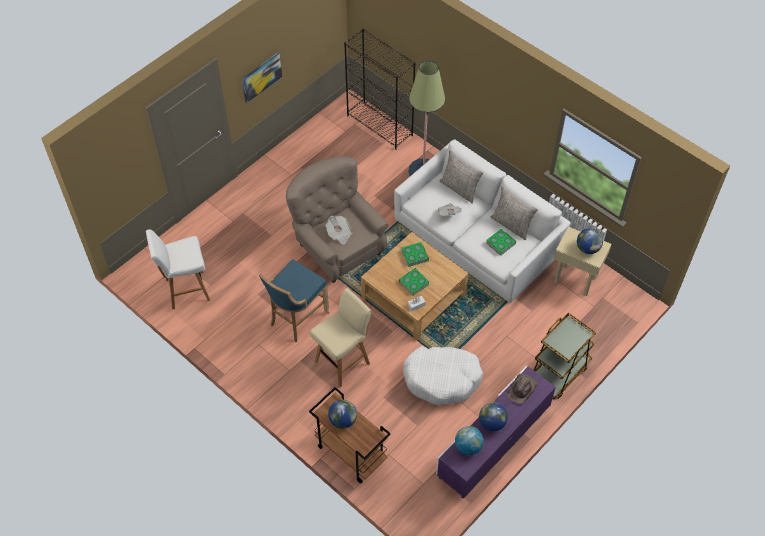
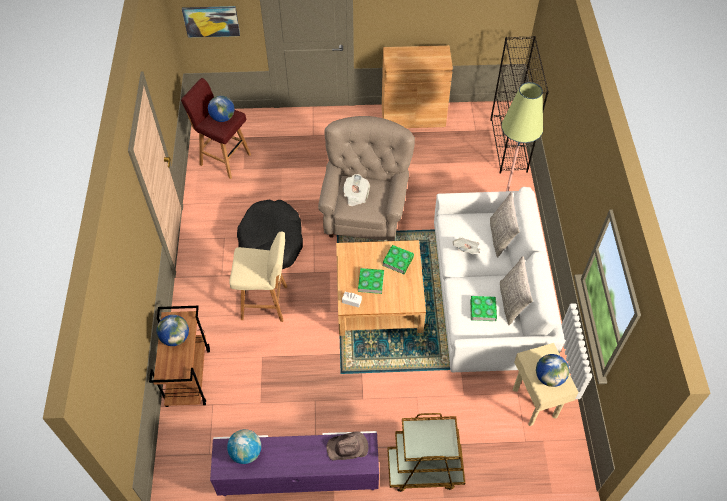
camera: 45 degrees right, 0 degrees up
white stool [146,229,210,310] -> red stool [181,78,251,179]
picture [242,53,282,103] -> picture moved to [182,6,240,37]
blue stool [259,259,330,342] -> black dog bed [237,199,303,269]
white dog bed [403,346,483,405] -> none
globe [479,403,508,431] -> globe moved to [208,95,234,122]
none -> brown cabinet [382,45,453,128]

